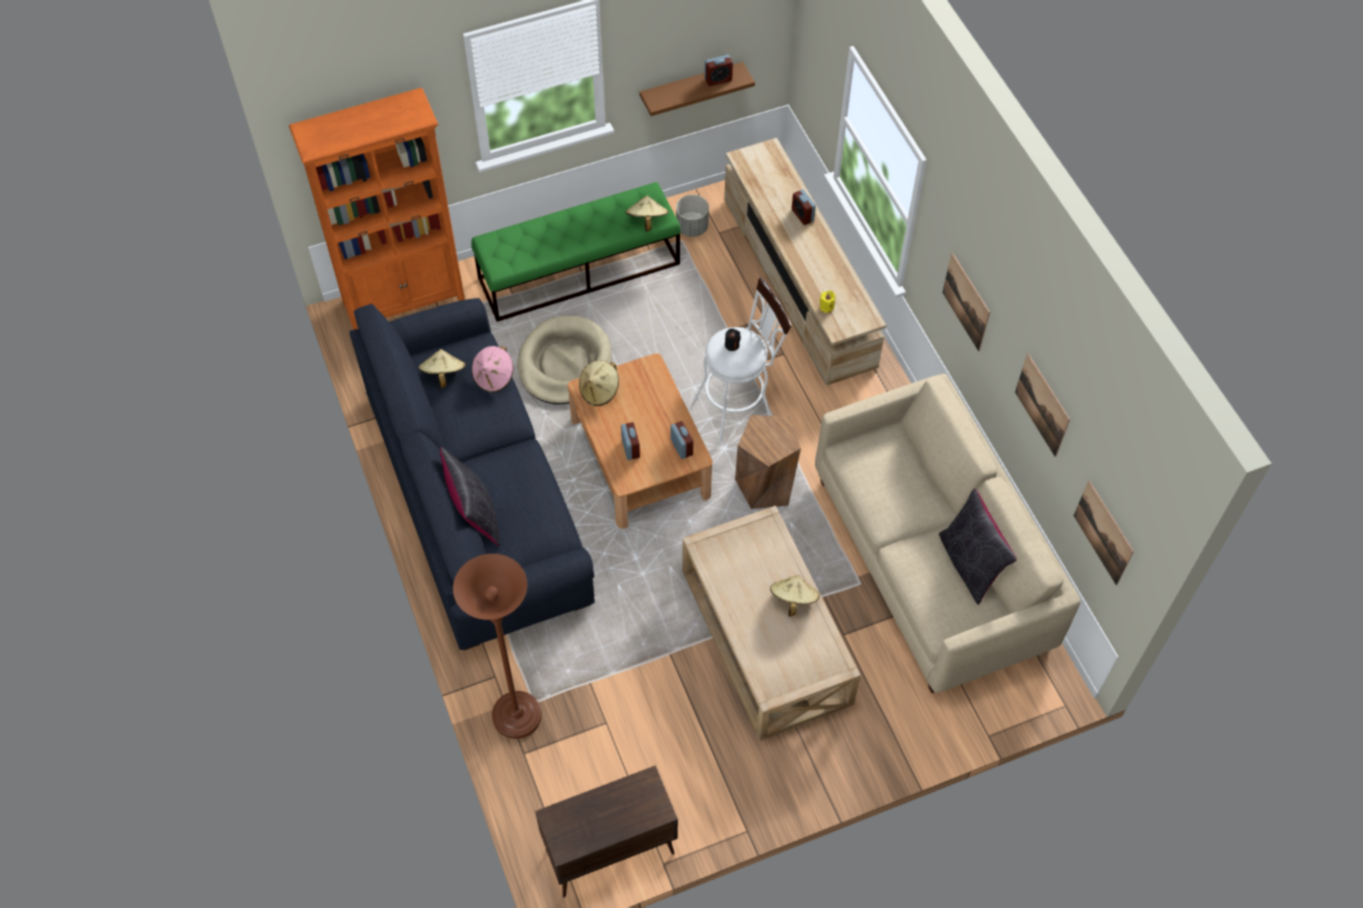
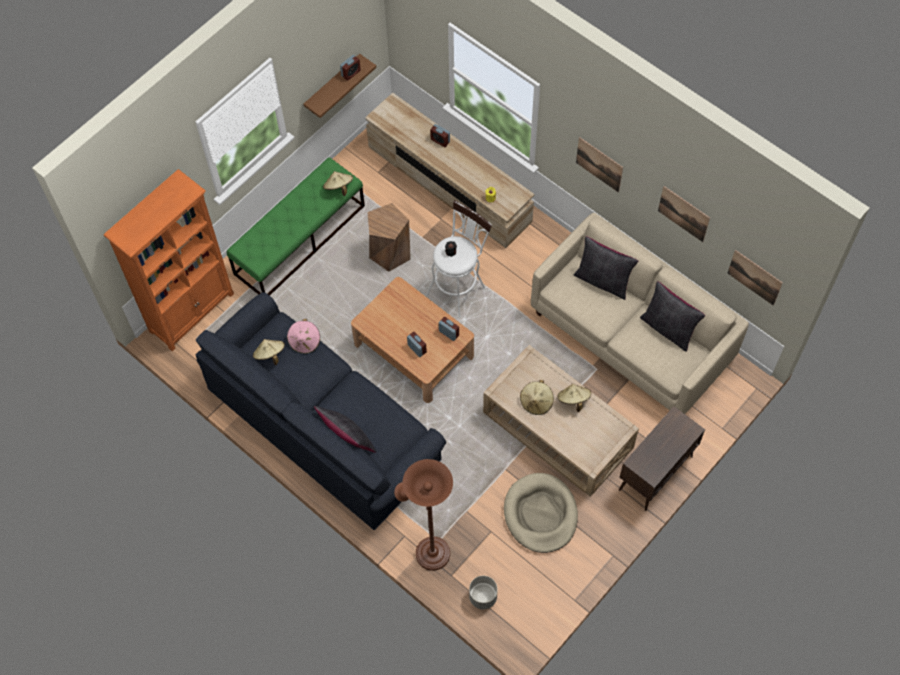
camera: 25 degrees left, 5 degrees up
beige dog bed [518,315,612,404] -> beige dog bed moved to [504,473,578,553]
brown cabinet [535,765,678,898] -> brown cabinet moved to [619,406,705,511]
beige hat [579,360,619,406] -> beige hat moved to [520,380,554,415]
grey planter [676,195,709,237] -> grey planter moved to [469,576,498,609]
brown stool [735,415,801,509] -> brown stool moved to [367,203,411,272]
none -> black pillow [574,236,638,300]

